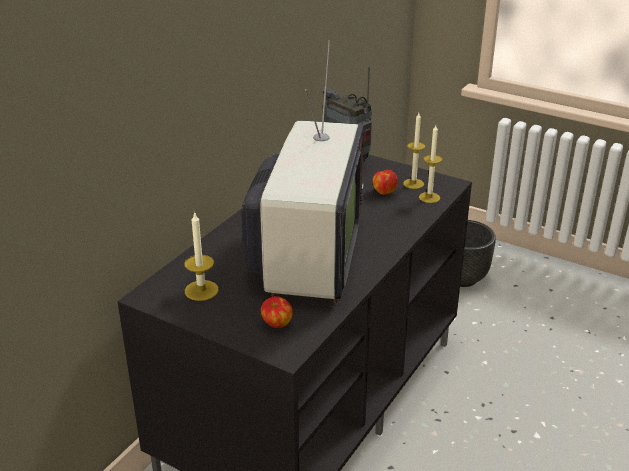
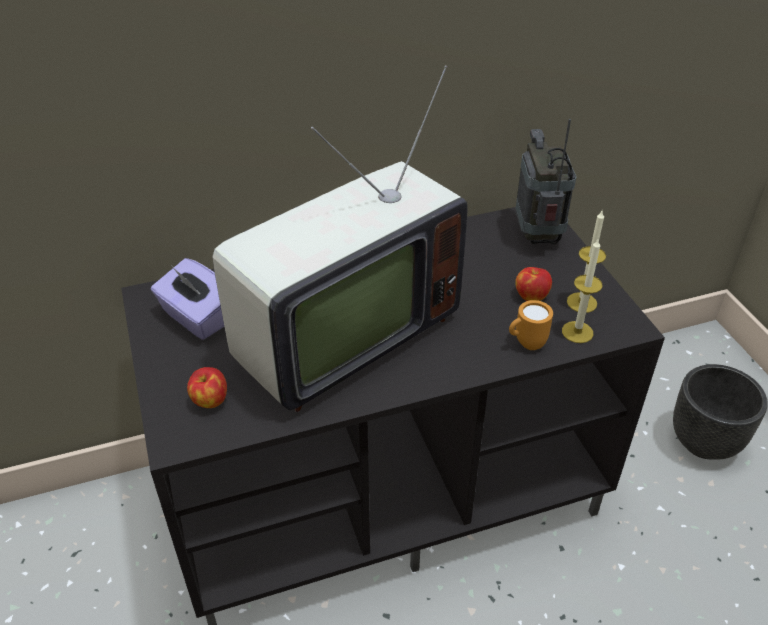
camera: 40 degrees right, 10 degrees up
candle [184,211,219,301] -> purple tissue box [151,258,224,340]
none -> orange mug [509,300,553,350]

